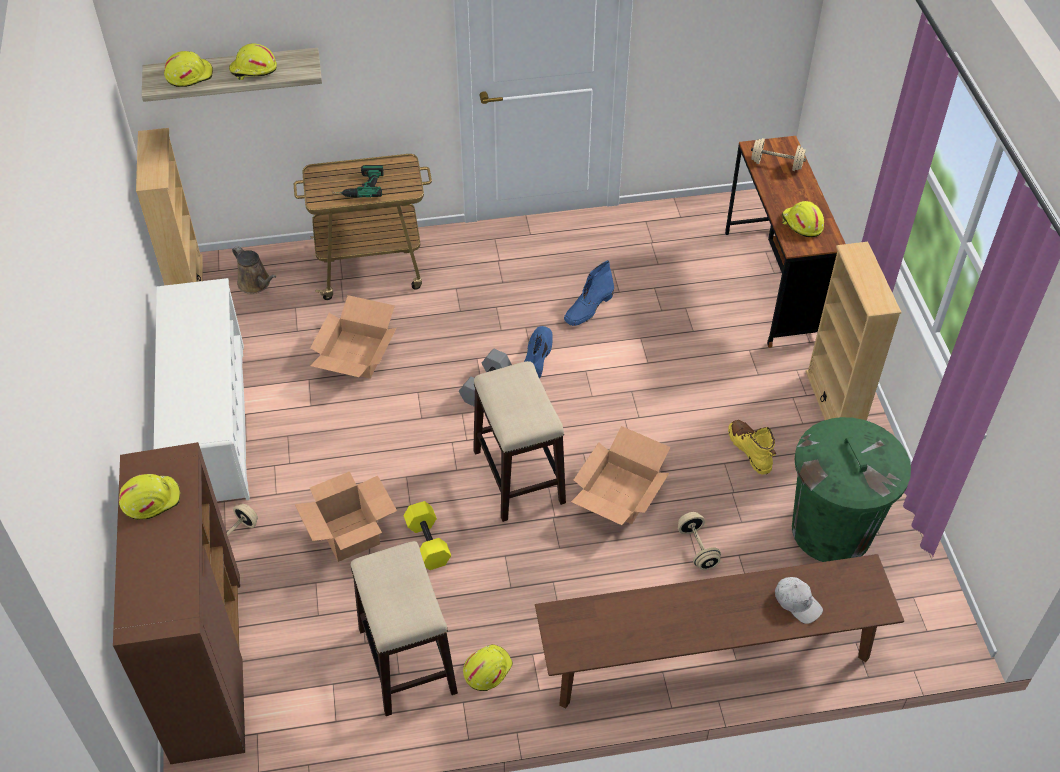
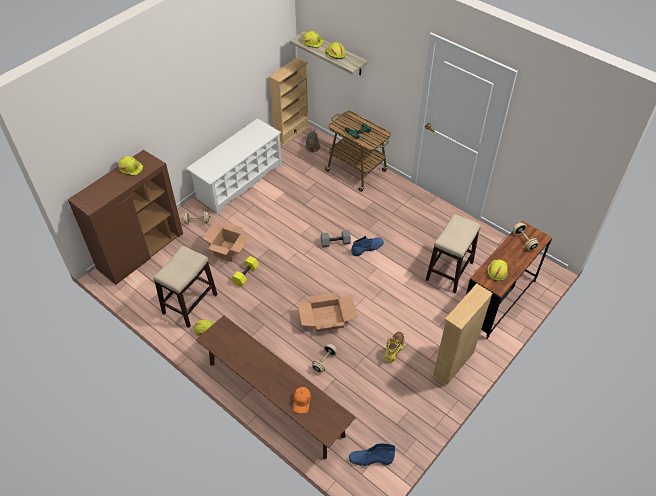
camera: 50 degrees right, 0 degrees up
cardboard box [310,295,396,379] -> none
stool [473,361,566,522] -> stool moved to [426,214,480,293]
blue boot [564,260,614,326] -> blue boot moved to [349,444,395,466]
white cap [775,577,823,624] -> orange cap [293,387,311,413]
green trash can [792,417,911,562] -> none

